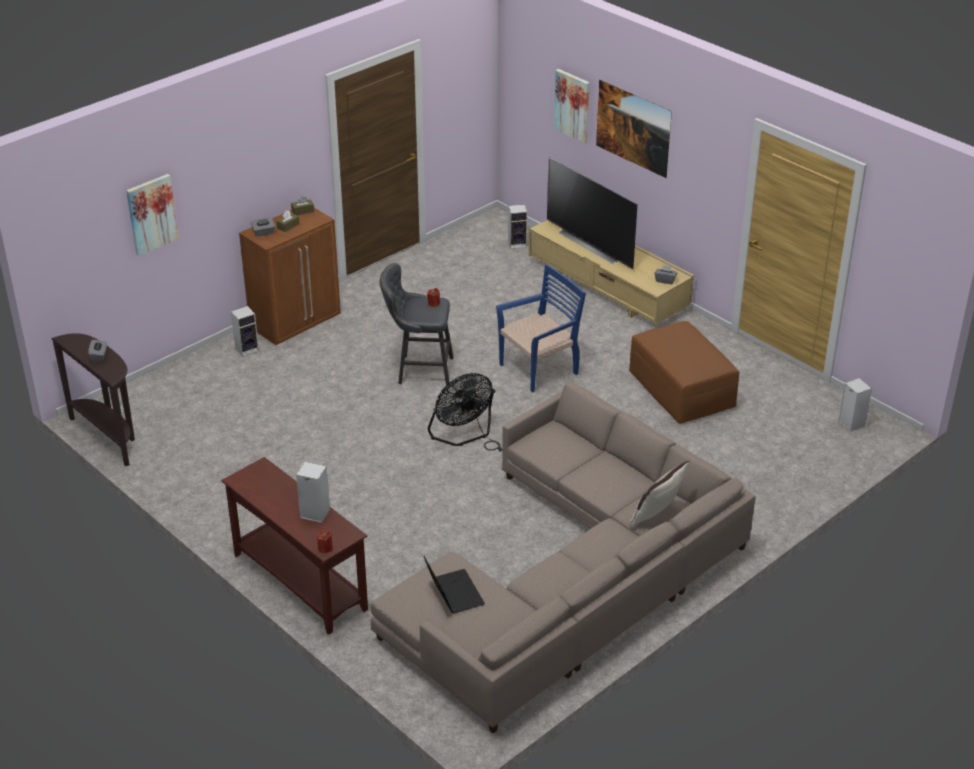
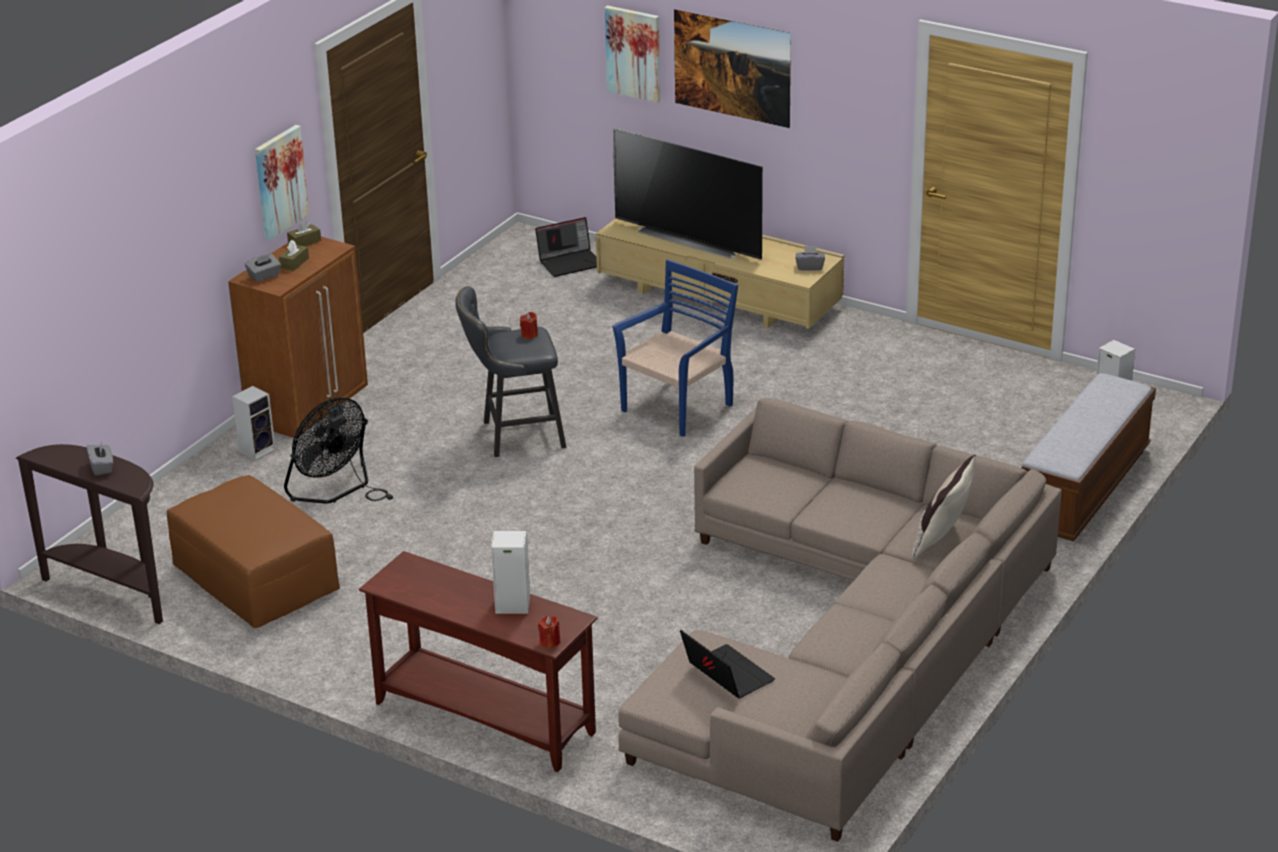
camera: 15 degrees left, 5 degrees down
picture [126,174,179,256] -> picture moved to [255,125,310,240]
black fan [428,373,502,452] -> black fan moved to [284,398,393,504]
speaker [508,204,527,249] -> laptop [535,217,597,277]
brown ottoman [629,321,739,424] -> brown ottoman moved to [167,475,340,628]
none -> bench [1021,373,1156,542]

